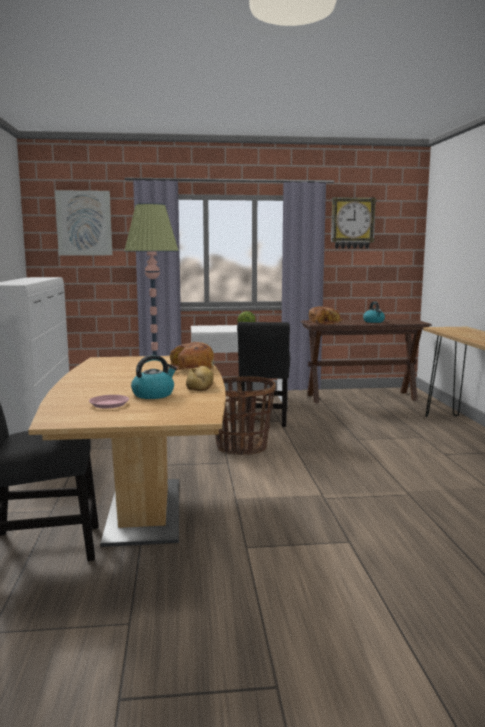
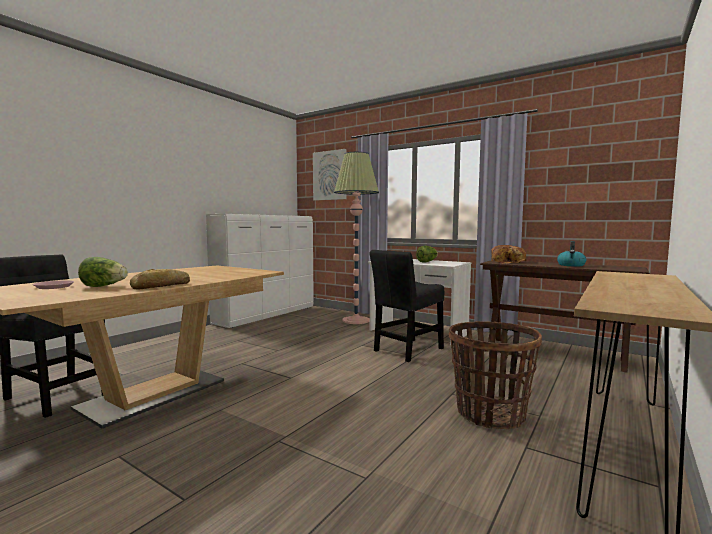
camera: 40 degrees right, 5 degrees down
kettle [131,355,177,399] -> lettuce [78,257,128,287]
bread [168,342,214,370] -> none
basket [215,376,276,455] -> basket moved to [449,321,542,429]
wall clock [331,197,376,248] -> none

